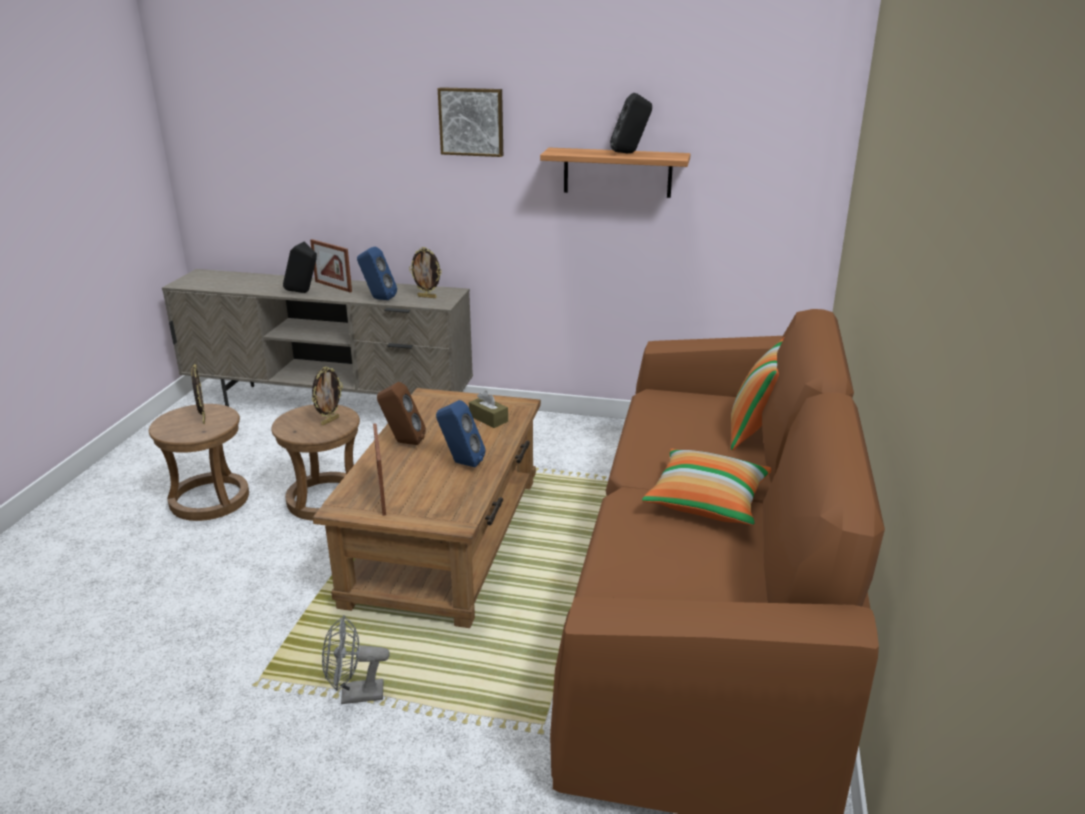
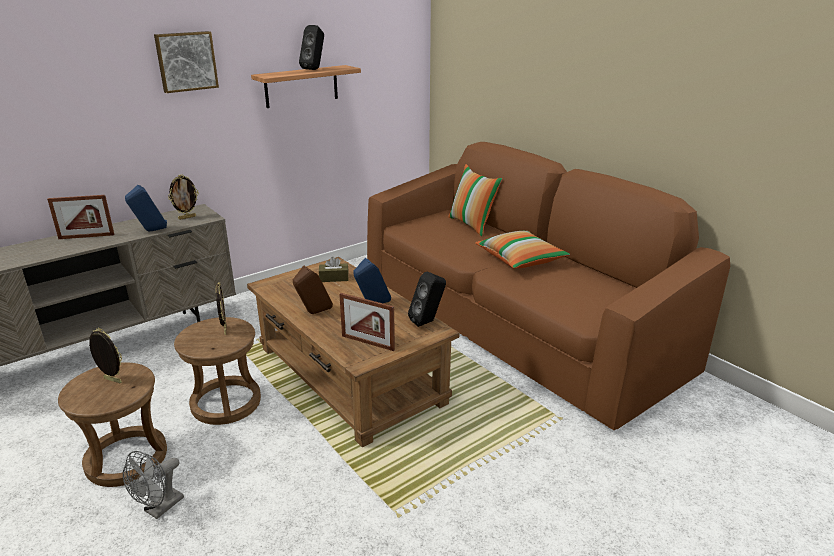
camera: 50 degrees left, 0 degrees up
black speaker [283,242,317,293] -> black speaker moved to [408,272,446,327]
grey fan [322,615,390,704] -> grey fan moved to [123,451,184,519]

